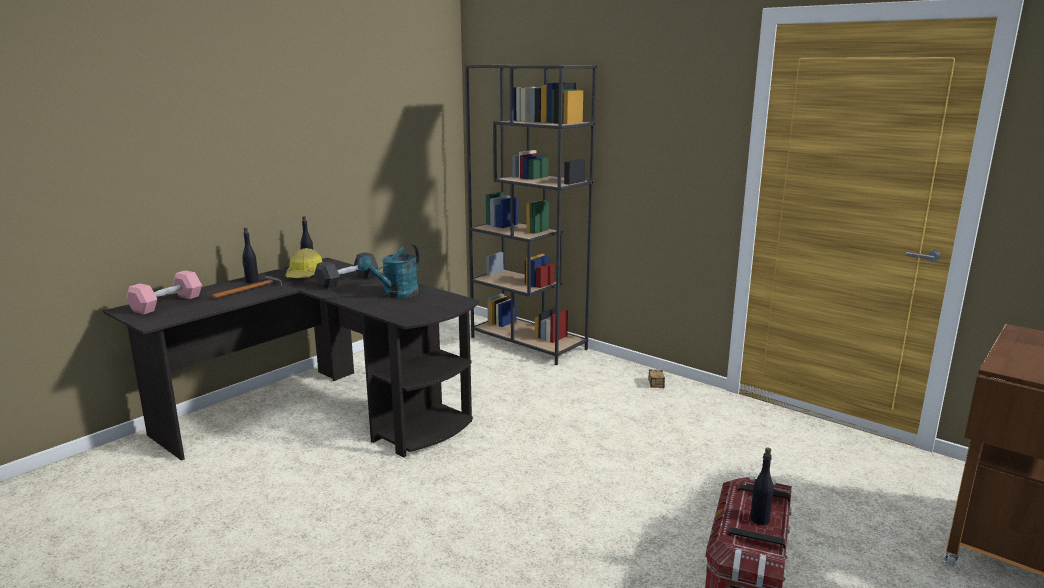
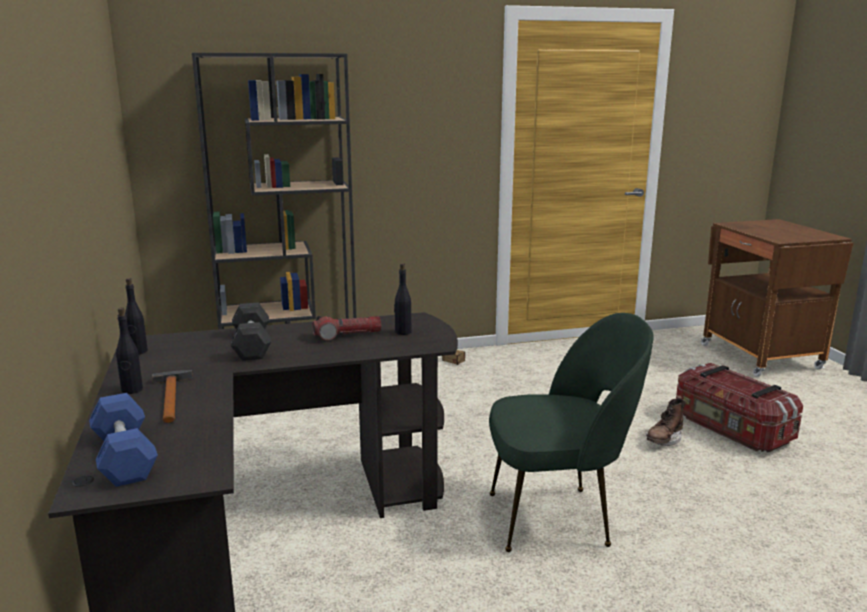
camera: 55 degrees left, 0 degrees up
pink dumbbell [126,270,202,314] -> blue dumbbell [89,393,158,487]
hard hat [285,248,322,278] -> none
turquoise watering can [358,244,420,298] -> flashlight [313,316,382,341]
black bottle [750,448,774,525] -> black bottle moved to [394,263,411,335]
none -> green chair [489,313,654,552]
none -> brown boot [646,395,686,446]

